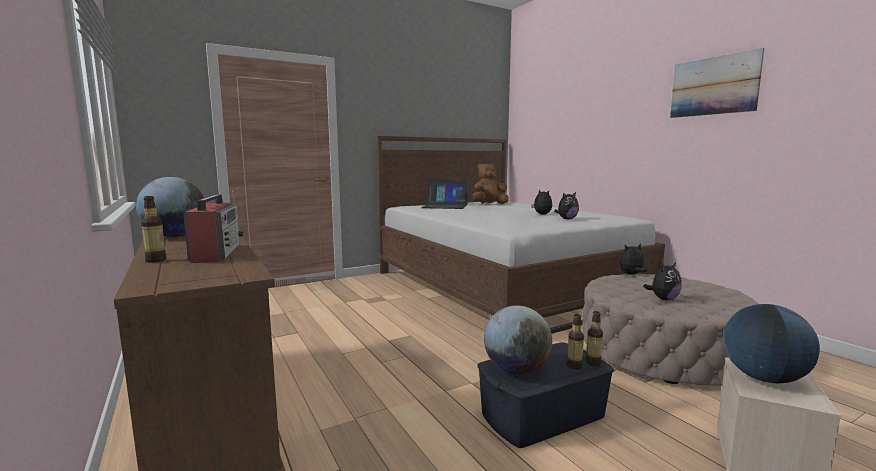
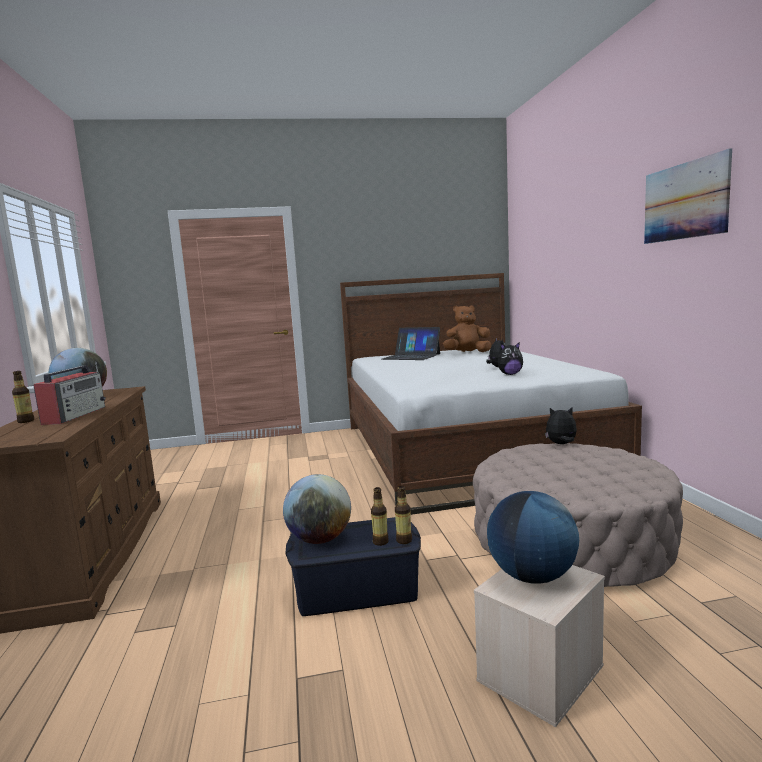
camera: 20 degrees right, 0 degrees up
plush toy [643,262,682,300] -> none

